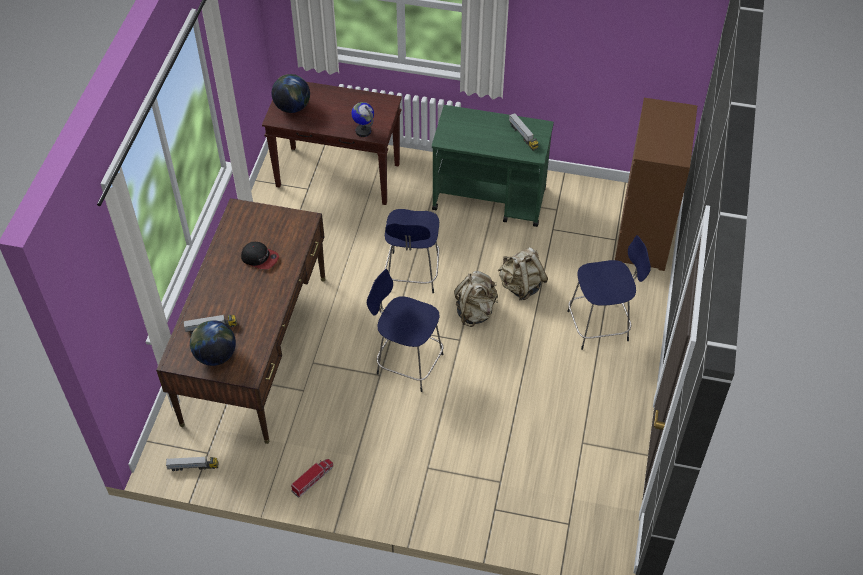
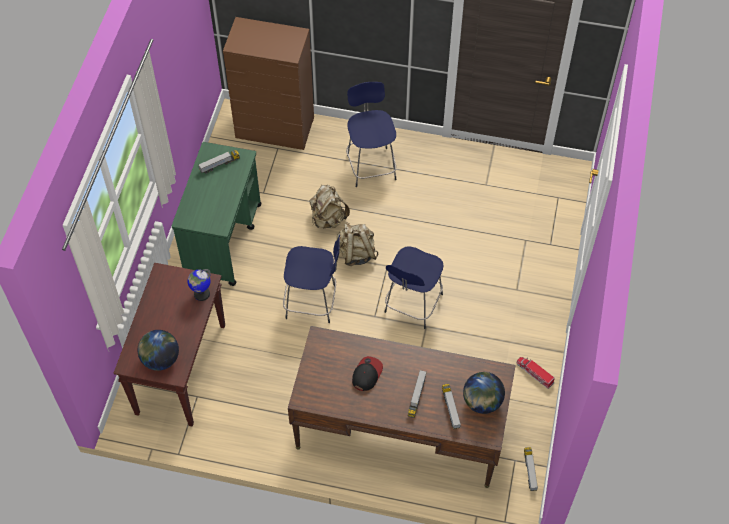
camera: 90 degrees left, 5 degrees up
none -> toy truck [408,370,427,418]

